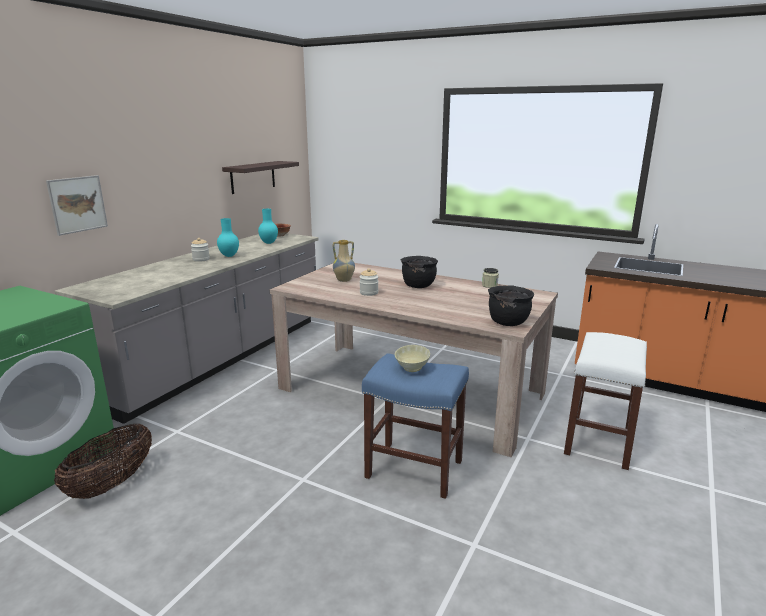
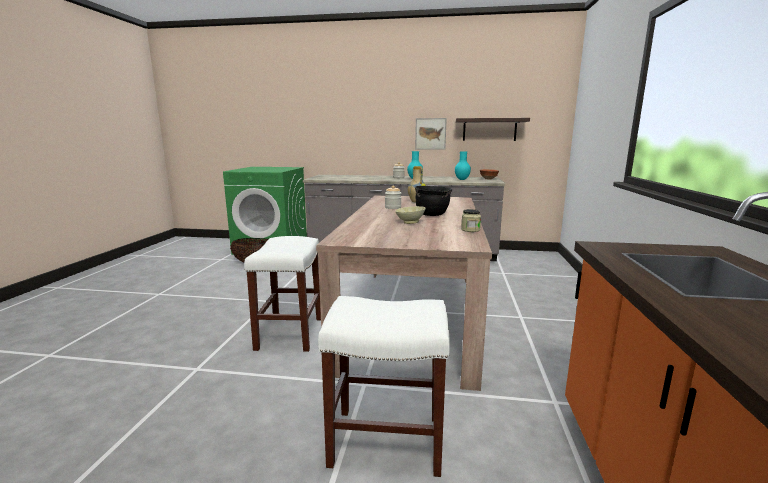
camera: 70 degrees right, 5 degrees down
picture [46,175,108,236] -> picture moved to [415,118,447,150]
blue stool [362,353,469,499] -> white stool [245,236,321,352]
beige bowl [395,345,430,372] -> beige bowl moved to [395,206,426,224]
black cooking pot [488,285,534,326] -> none

